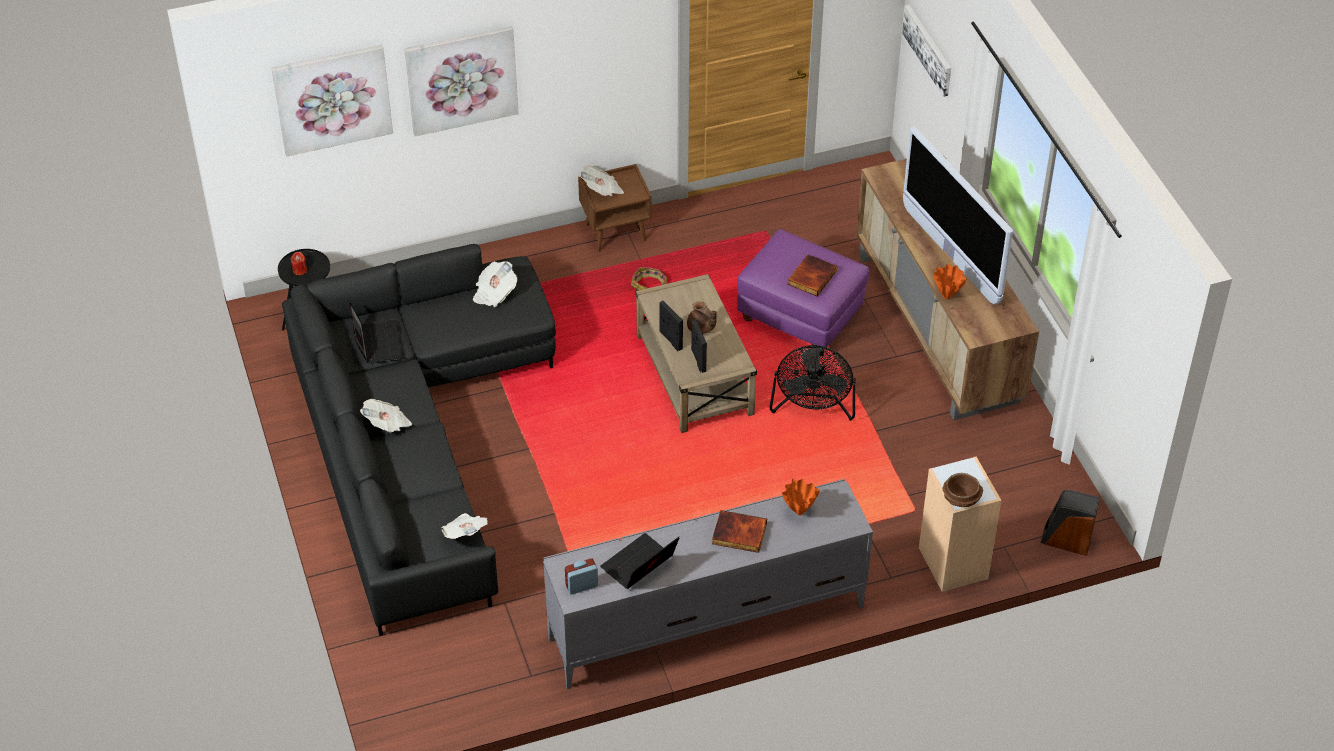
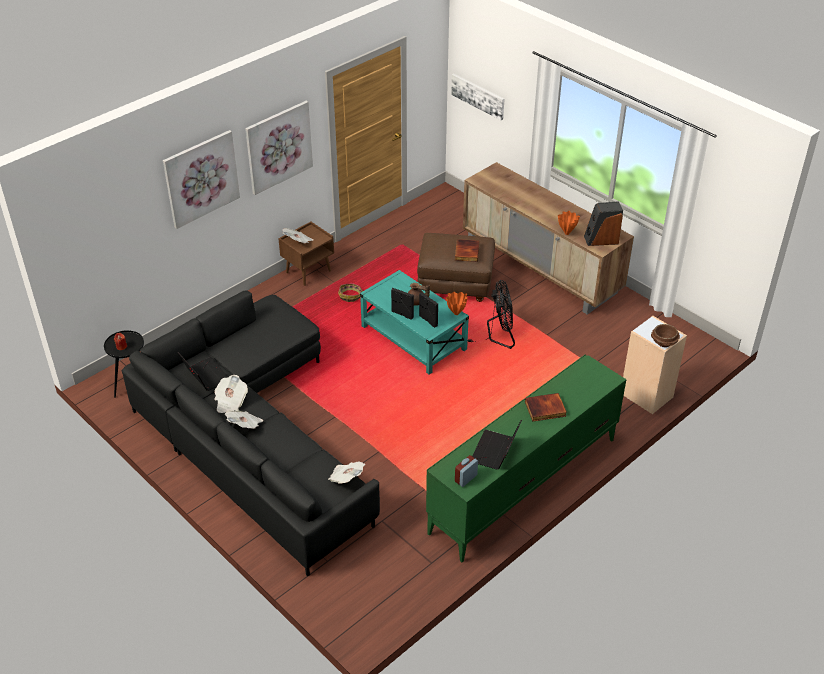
camera: 25 degrees left, 5 degrees down
picture [271,45,393,157] -> picture moved to [245,101,313,195]
newspaper [473,261,517,307] -> newspaper moved to [214,375,248,413]
grey cabinet [543,479,873,689] -> green cabinet [426,354,627,562]
beige coffee table [635,274,757,433] -> turquoise coffee table [360,270,469,375]
purple ottoman [737,229,869,347] -> brown ottoman [417,233,495,302]
black fan [769,345,856,421] -> black fan turned 75 degrees counterclockwise [468,280,515,349]
orange vase [782,479,820,515] -> orange vase moved to [446,292,468,315]
television [903,127,1013,305] -> none
speaker [1041,490,1100,556] -> speaker moved to [584,201,623,246]

